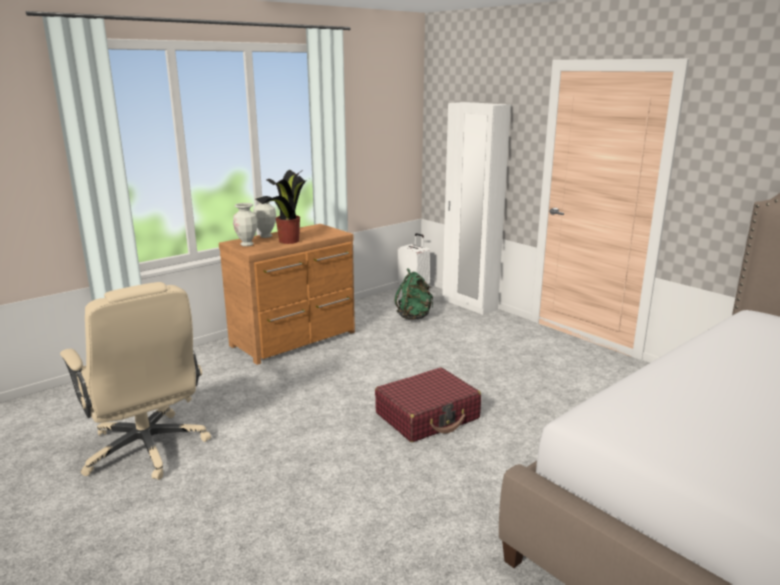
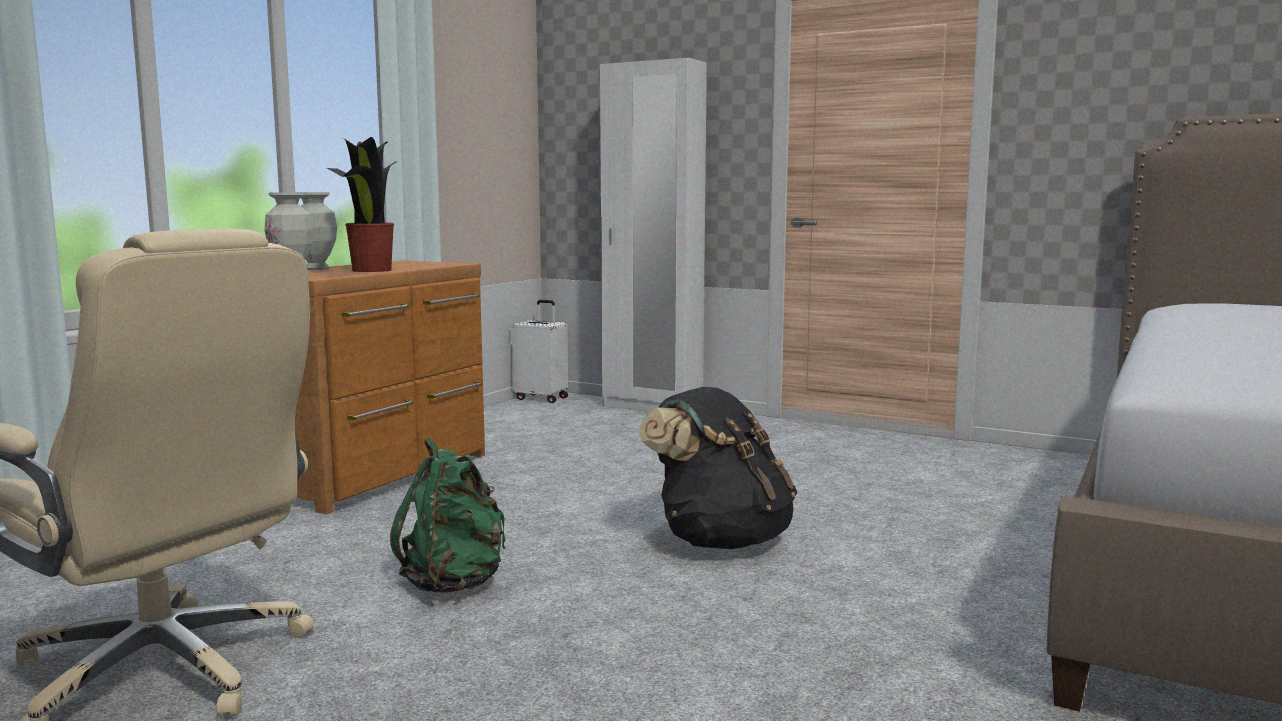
camera: 20 degrees left, 10 degrees down
red suitcase [375,368,481,442] -> black backpack [638,387,797,549]
green backpack [395,268,433,320] -> green backpack moved to [390,438,506,593]

